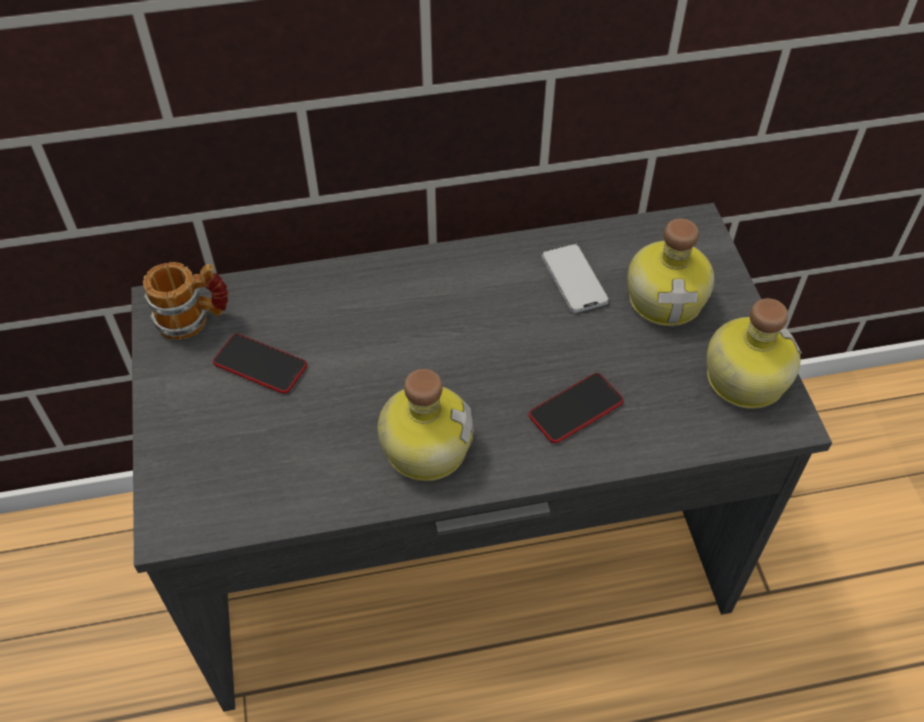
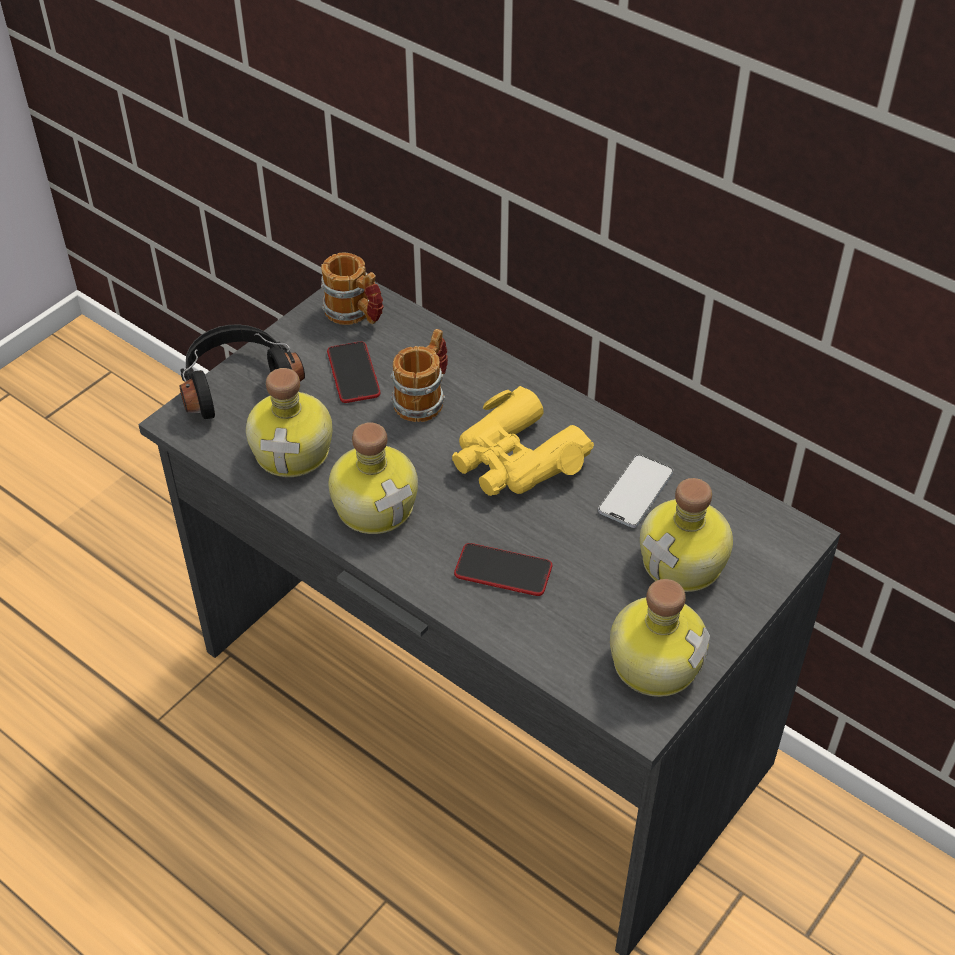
camera: 50 degrees right, 5 degrees down
none -> black headphones [180,324,305,419]
none -> bottle [246,368,333,477]
none -> mug [390,329,448,422]
none -> yellow binoculars [452,386,594,496]

